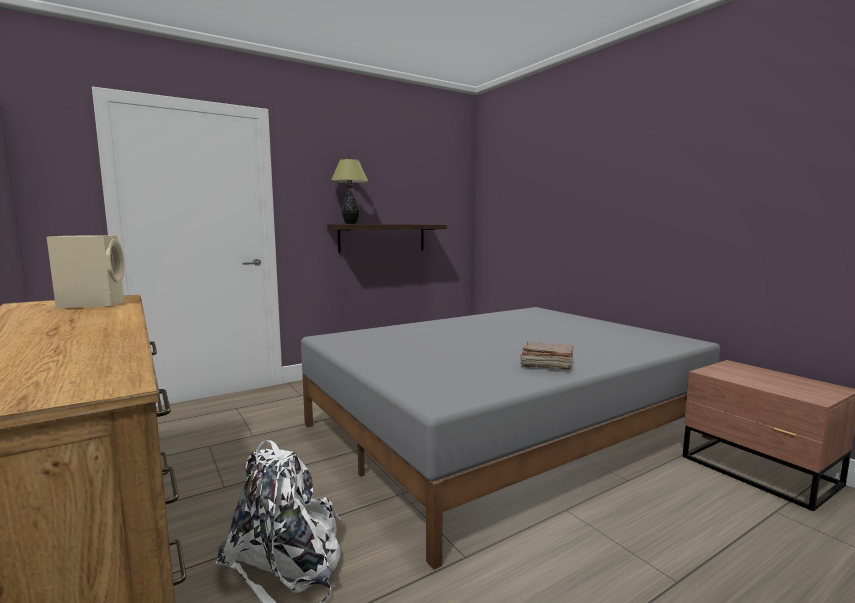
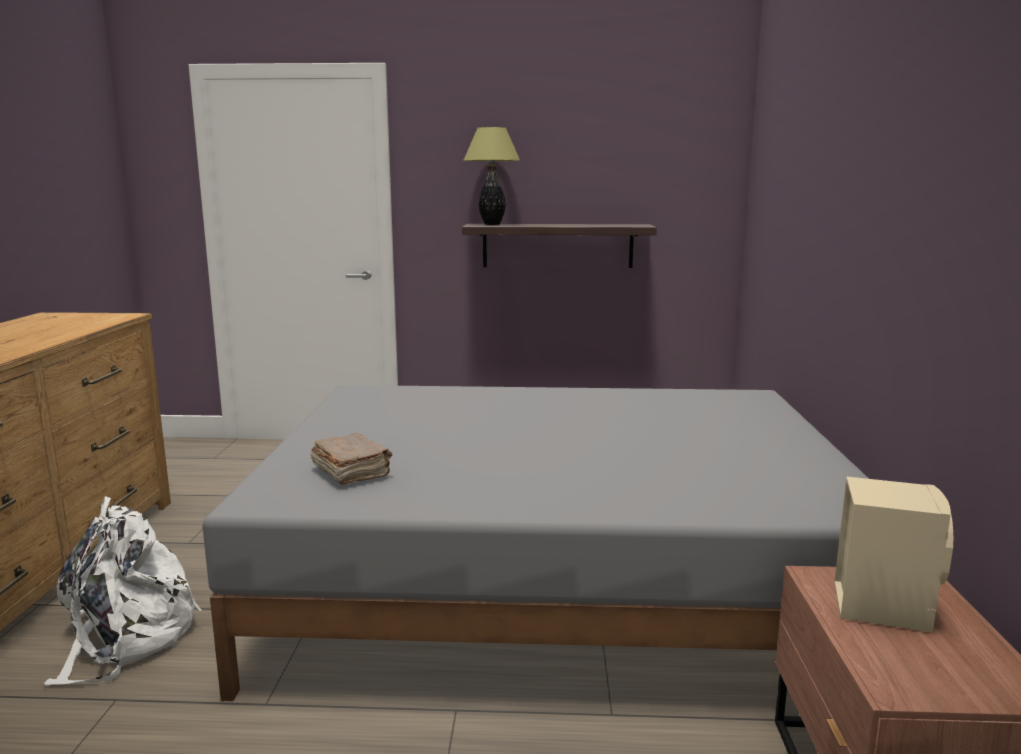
camera: 35 degrees right, 5 degrees up
beige speaker [47,235,125,309] -> beige speaker moved to [834,477,953,633]
brown book [520,342,573,370] -> brown book moved to [310,433,392,485]

